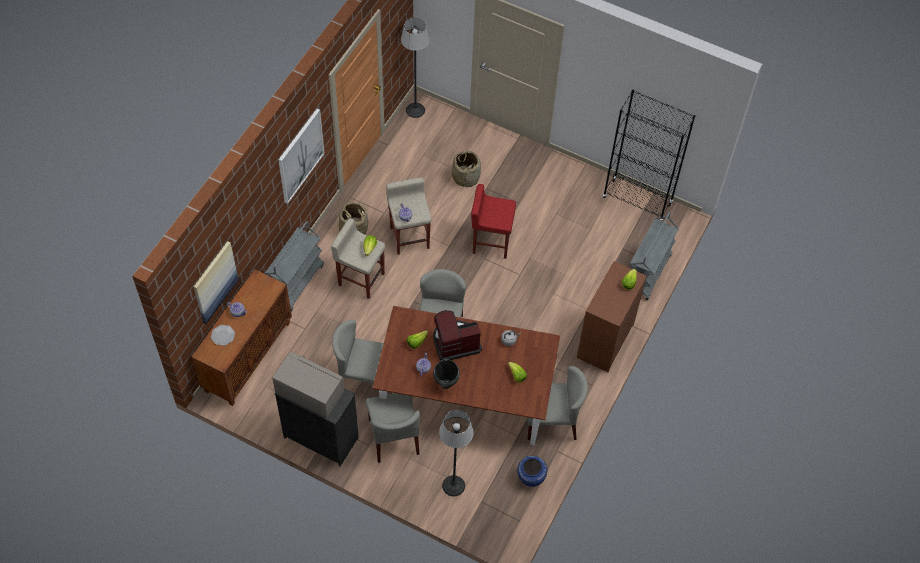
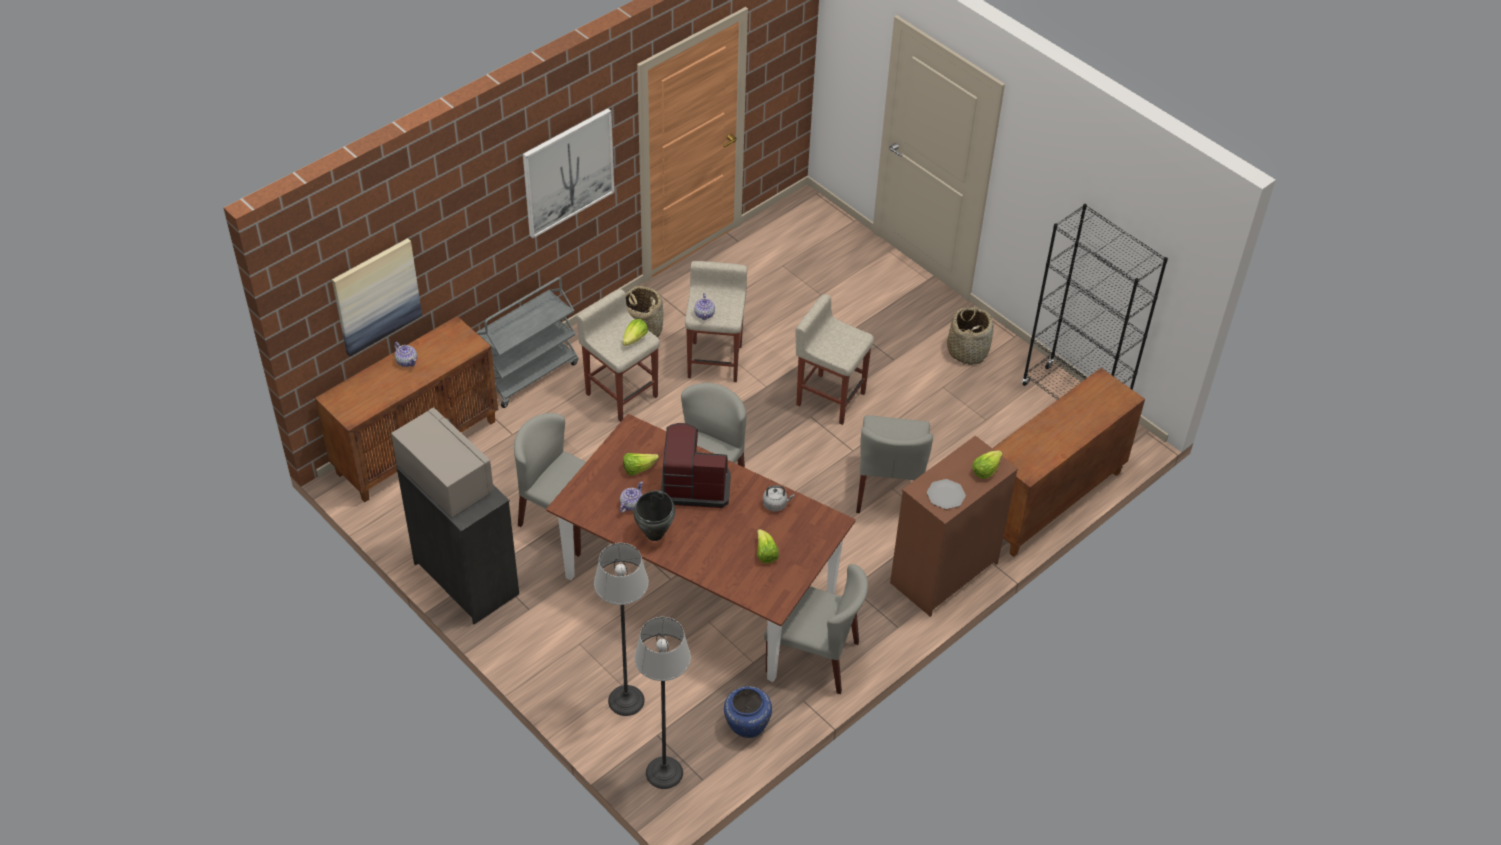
camera: 20 degrees right, 10 degrees down
plate [211,325,235,346] -> plate moved to [927,479,966,509]
grey chair [366,393,420,463] -> grey chair moved to [856,415,933,513]
floor lamp [401,18,429,118] -> floor lamp moved to [634,617,691,789]
basket [452,151,481,188] -> basket moved to [947,307,993,365]
red stool [471,184,516,259] -> beige stool [795,294,874,425]
grey cart [630,212,679,300] -> brown cabinet [992,368,1145,557]

